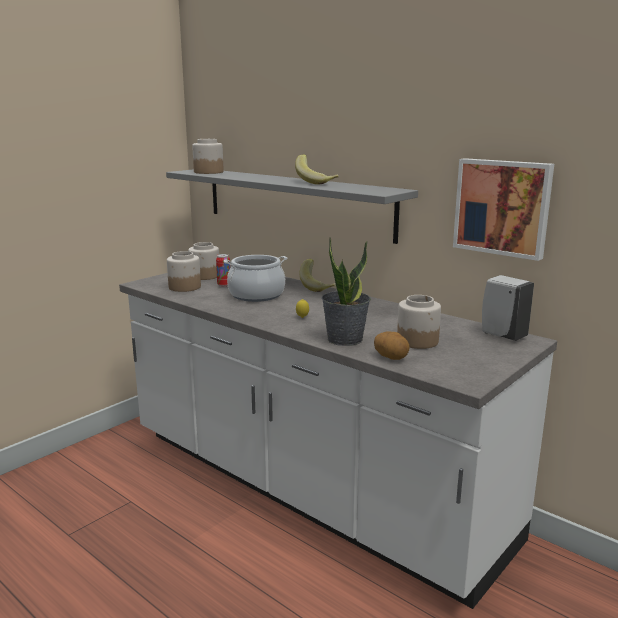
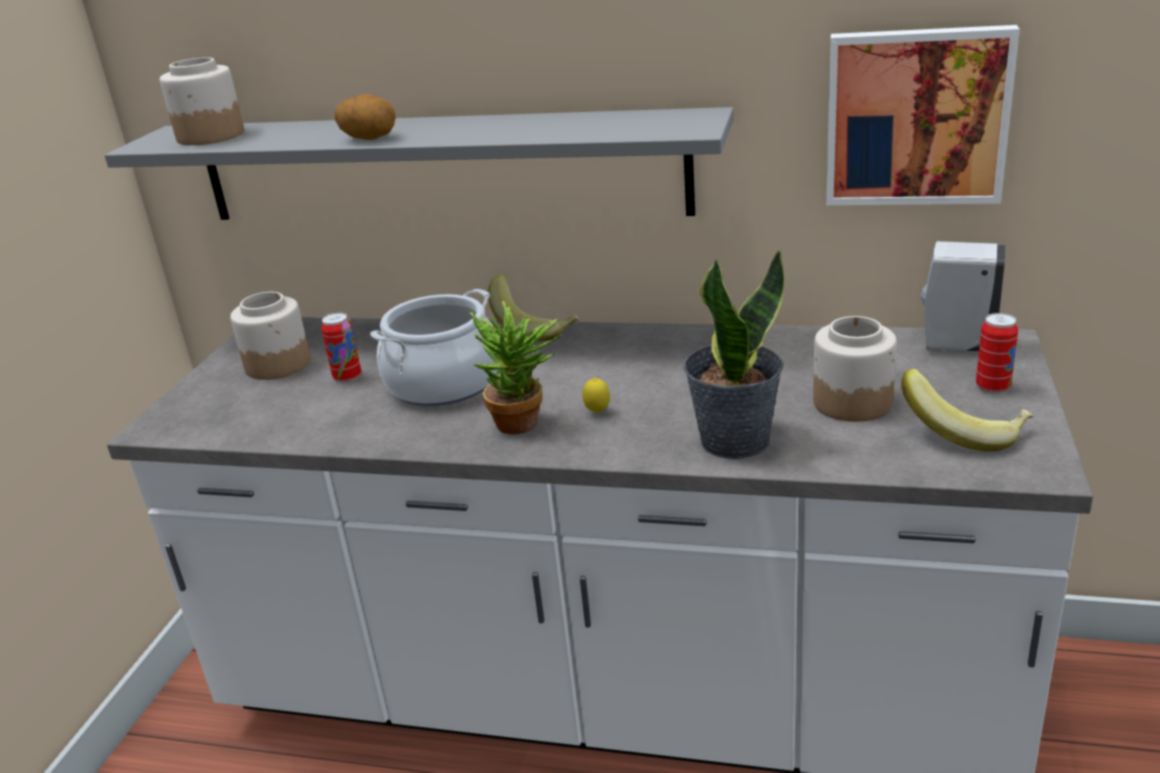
camera: 25 degrees left, 10 degrees up
jar [167,251,201,292] -> none
banana [295,154,339,185] -> banana moved to [901,369,1033,452]
potato [374,331,409,360] -> potato moved to [334,94,396,140]
none -> potted plant [469,300,563,434]
none -> can [976,313,1018,394]

